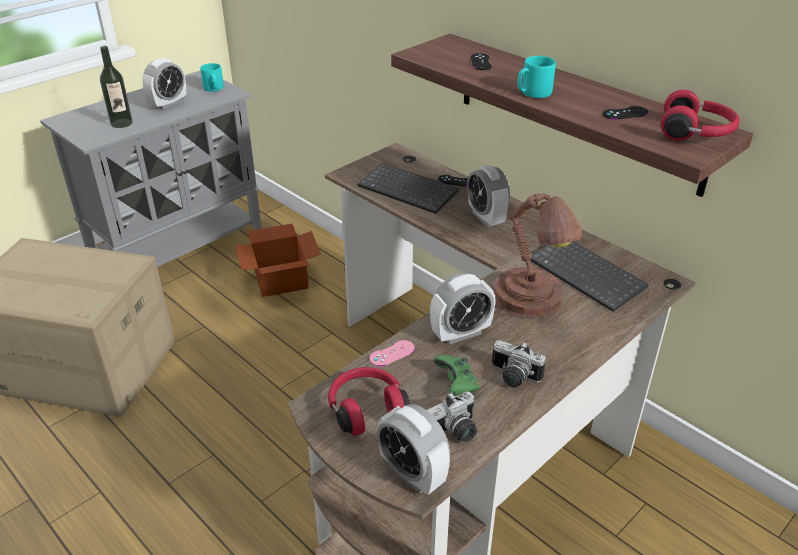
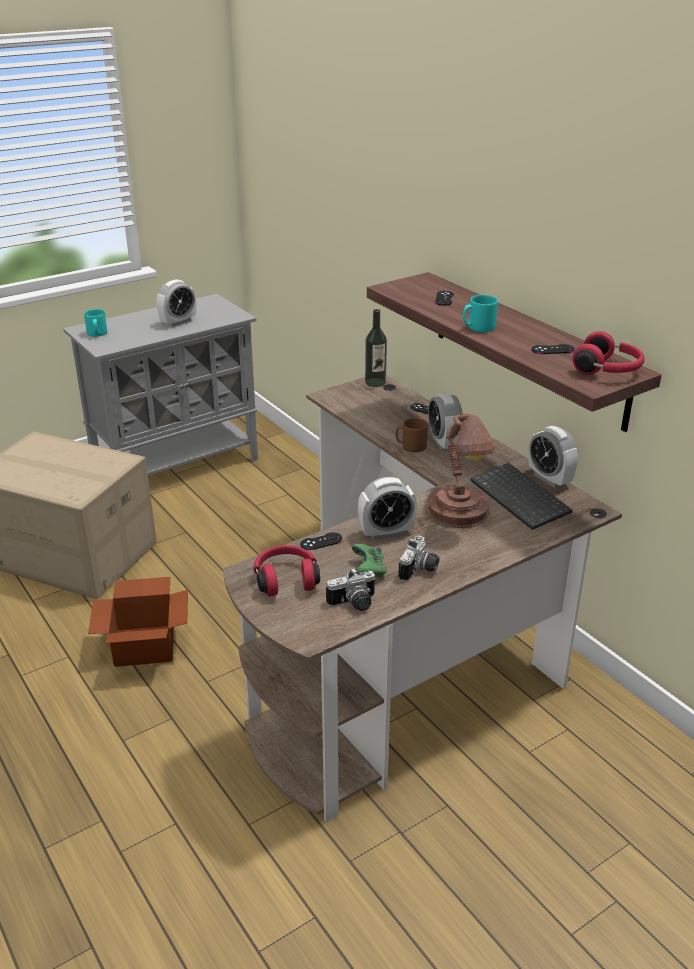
camera: 10 degrees right, 5 degrees down
bottle [100,46,133,128] -> bottle moved to [365,309,387,387]
turquoise mug [200,63,224,92] -> turquoise mug moved to [84,309,107,337]
cardboard box [235,224,321,297] -> cardboard box moved to [88,577,188,667]
keyboard [358,163,459,214] -> none
pink game controller [369,340,415,366] -> black game controller [300,532,342,550]
alarm clock [377,404,450,495] -> alarm clock moved to [529,426,578,488]
camera [492,340,546,388] -> camera turned 105 degrees counterclockwise [398,535,439,581]
none -> brown mug [396,418,428,452]

